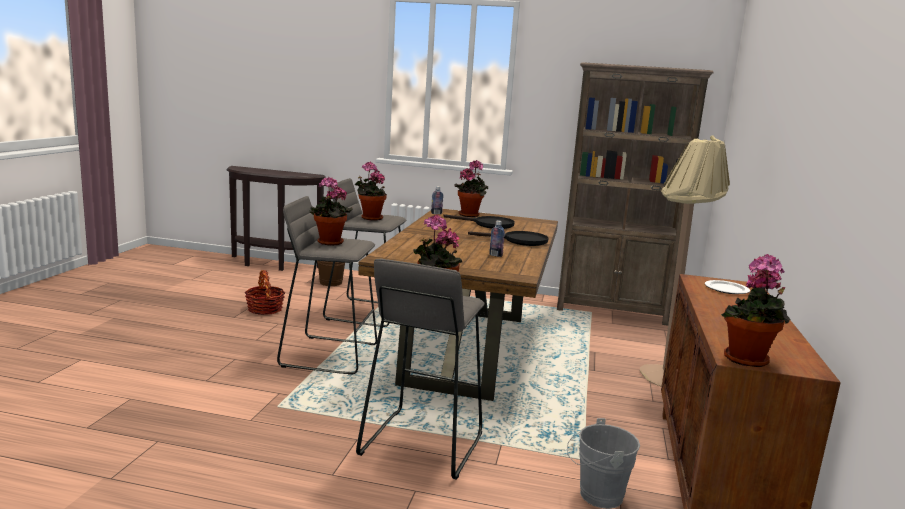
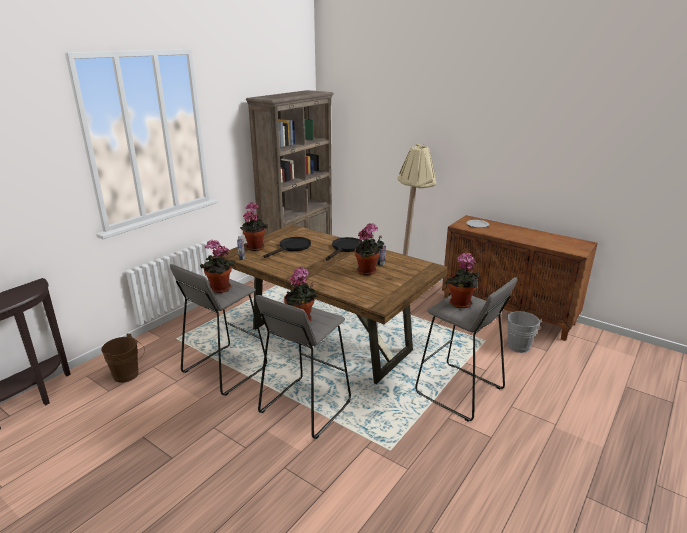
camera: 65 degrees left, 10 degrees up
basket [245,270,285,315] -> none
potted plant [721,254,790,367] -> potted plant moved to [355,223,384,275]

